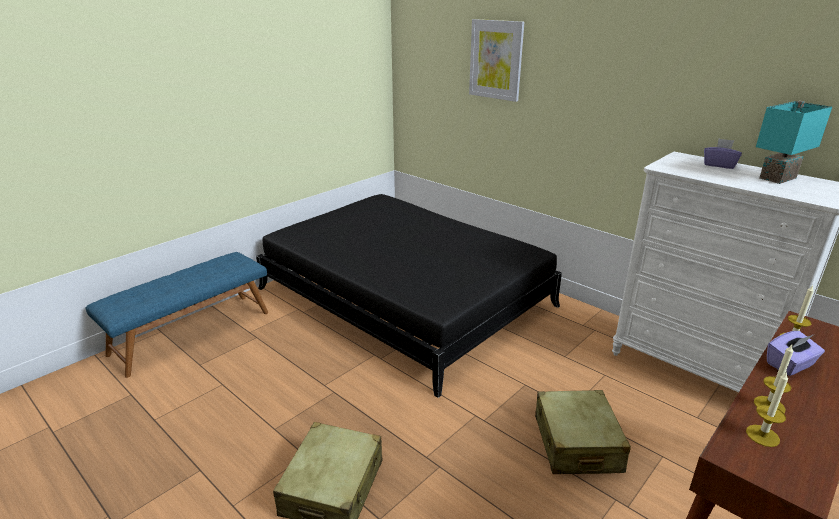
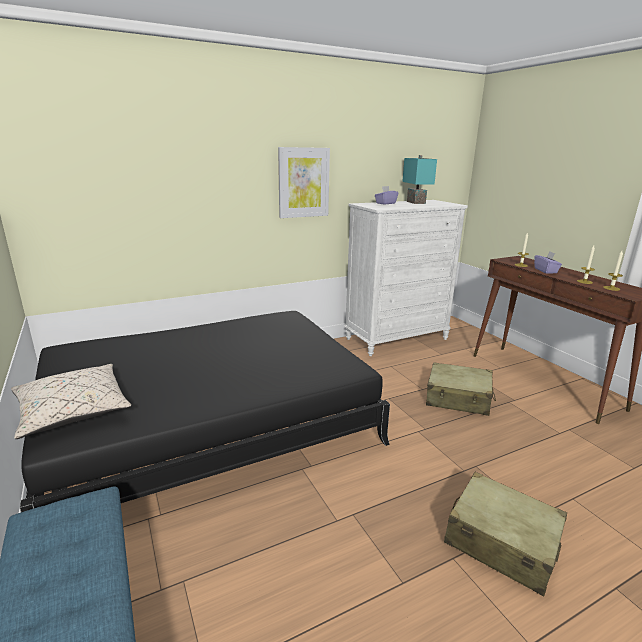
camera: 70 degrees left, 5 degrees down
picture [469,19,524,102] -> picture moved to [278,147,330,218]
none -> beige pillow [11,364,131,439]

